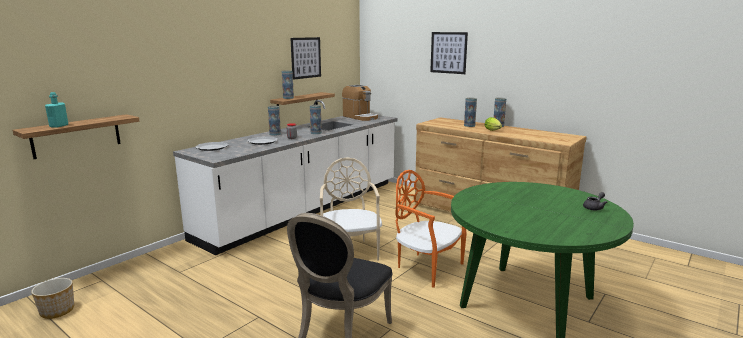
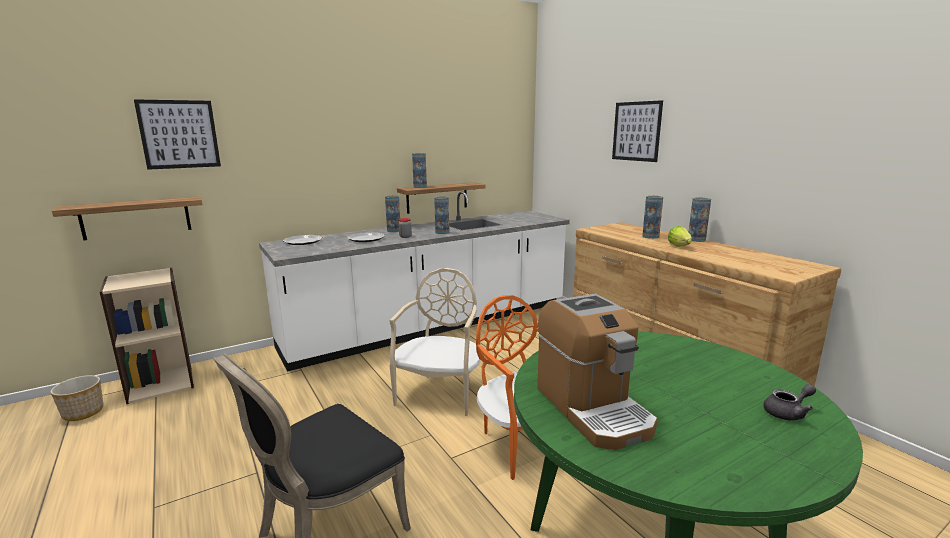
camera: 20 degrees right, 0 degrees up
turquoise bottle [45,92,68,128] -> none
picture [290,37,321,80] -> picture moved to [134,99,221,170]
coffee machine [342,85,378,121] -> coffee machine moved to [537,294,657,450]
none -> beige bookcase [100,268,194,404]

